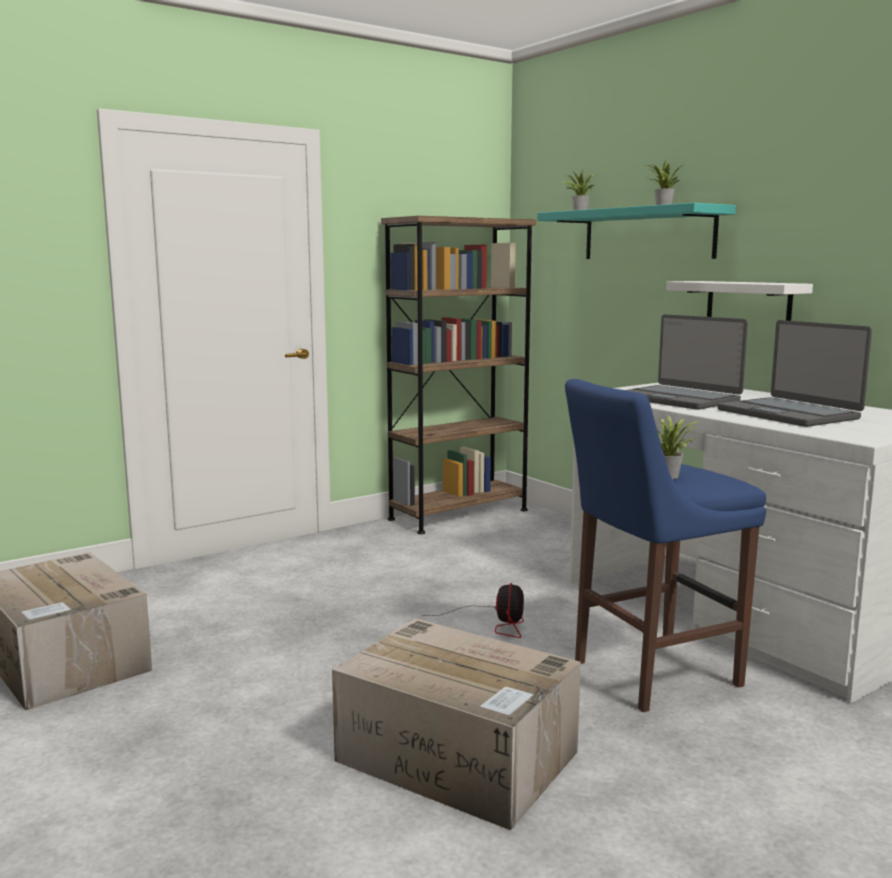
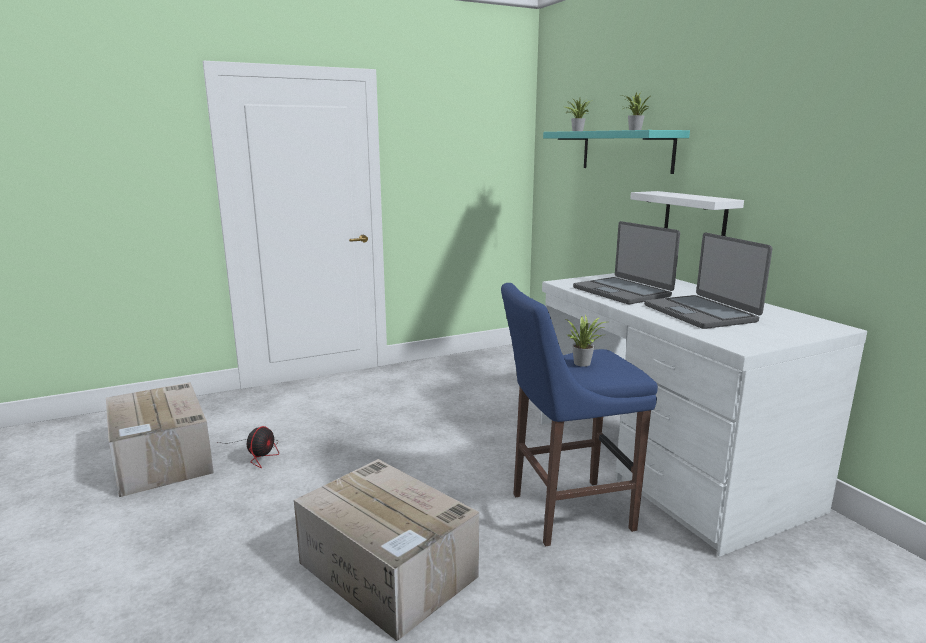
camera: 10 degrees right, 5 degrees up
brown bookcase [381,216,536,534] -> none
fan [421,583,524,638] -> fan moved to [218,426,279,469]

